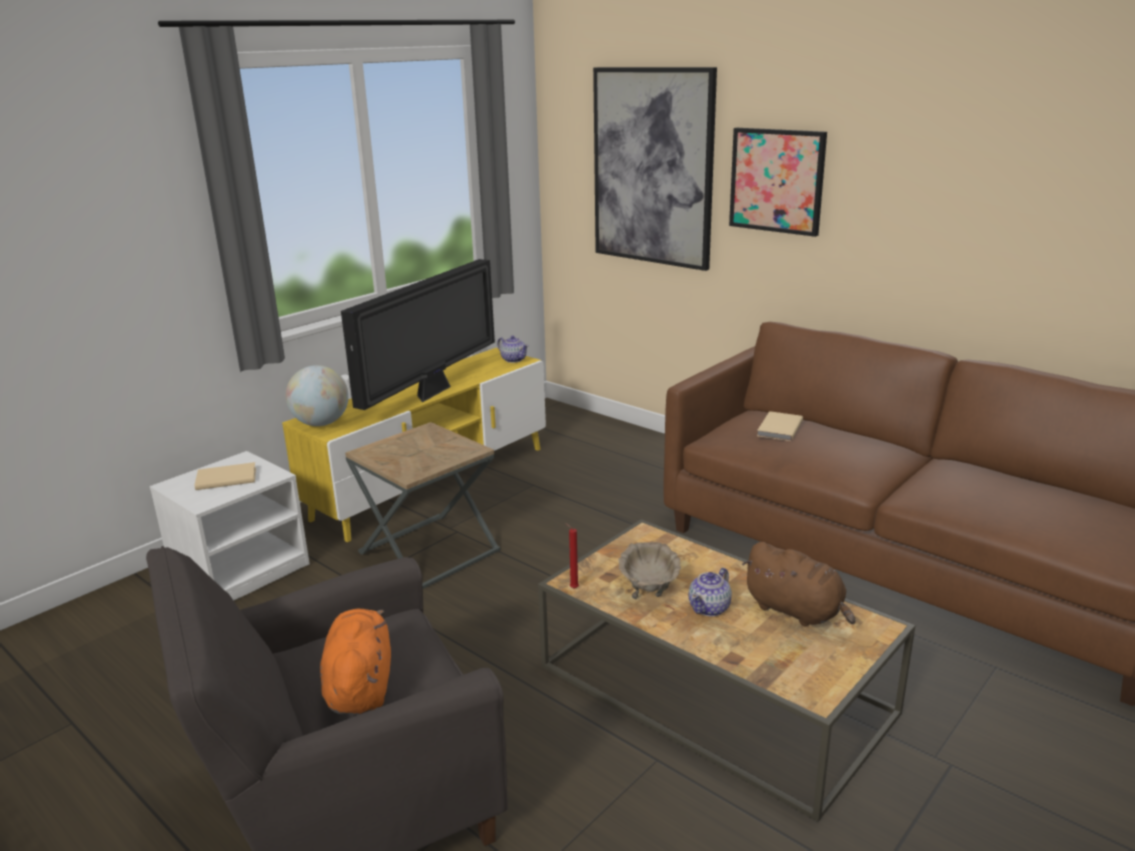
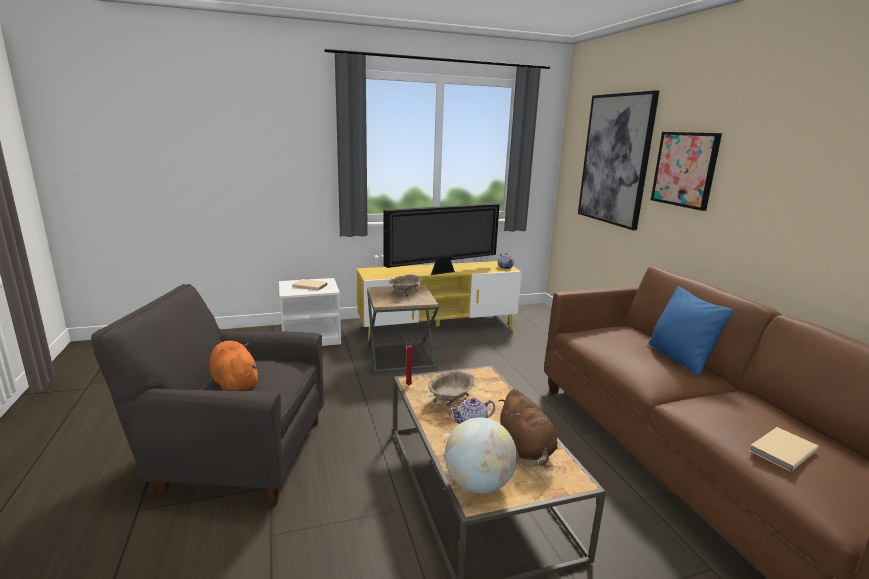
camera: 30 degrees right, 5 degrees down
globe [286,365,349,426] -> globe moved to [445,417,517,494]
orange plush toy [320,609,391,715] -> orange plush toy turned 60 degrees counterclockwise [209,341,259,391]
beige book [757,411,803,441] -> beige book moved to [749,427,819,472]
none -> beige bowl [390,274,422,296]
none -> blue pillow [648,286,733,376]

